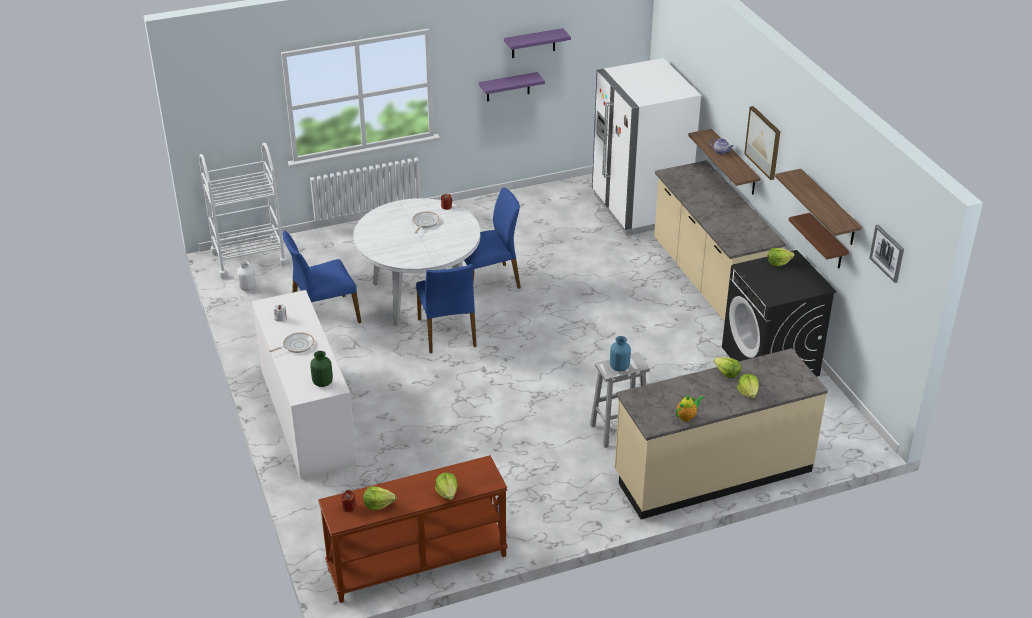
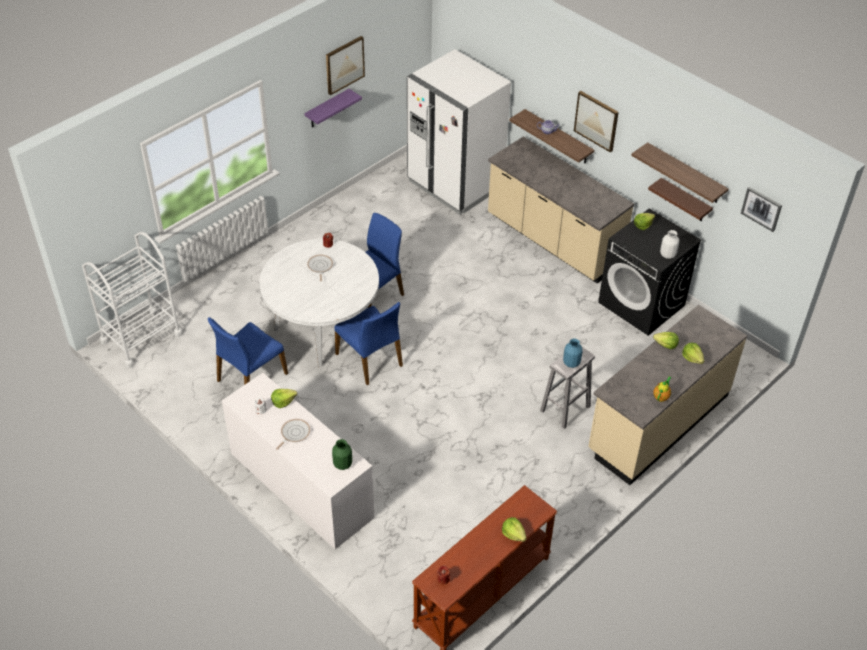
camera: 25 degrees left, 10 degrees up
white vase [237,261,256,291] -> white vase moved to [660,230,679,259]
lettuce [363,486,396,510] -> lettuce moved to [271,389,297,408]
purple shelf [504,28,571,58] -> picture [326,36,365,95]

